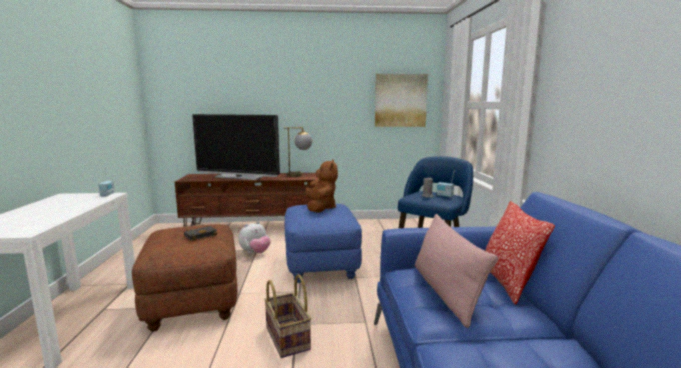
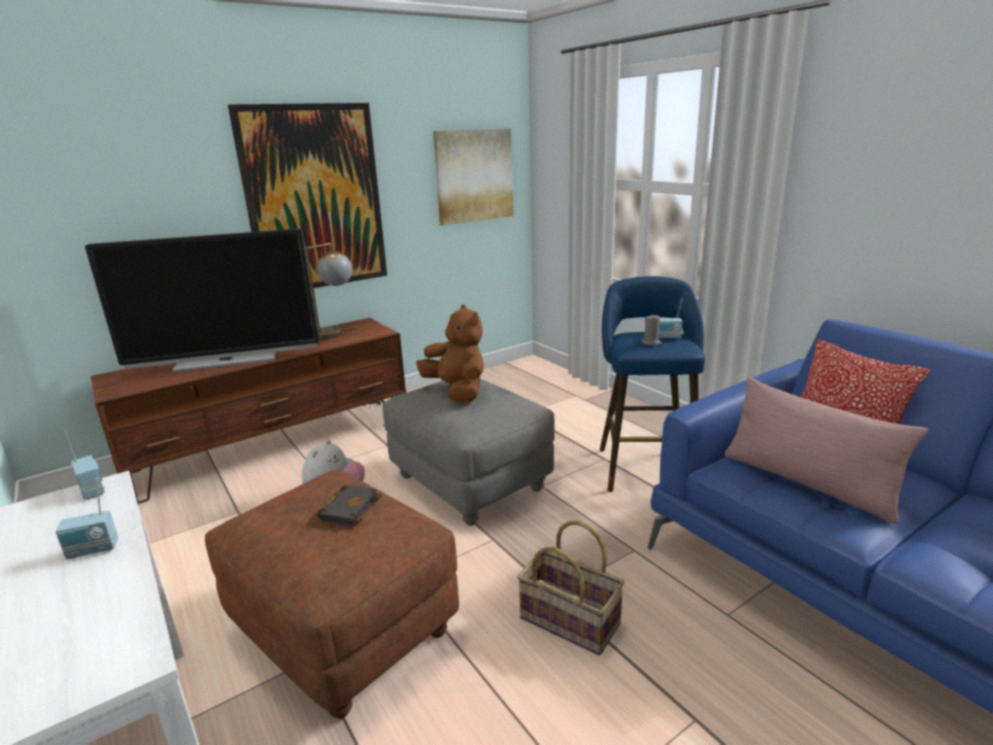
camera: 30 degrees left, 10 degrees up
blue ottoman [285,204,362,283] -> grey ottoman [383,378,555,526]
none -> radio [56,478,118,559]
none -> picture [228,103,387,289]

